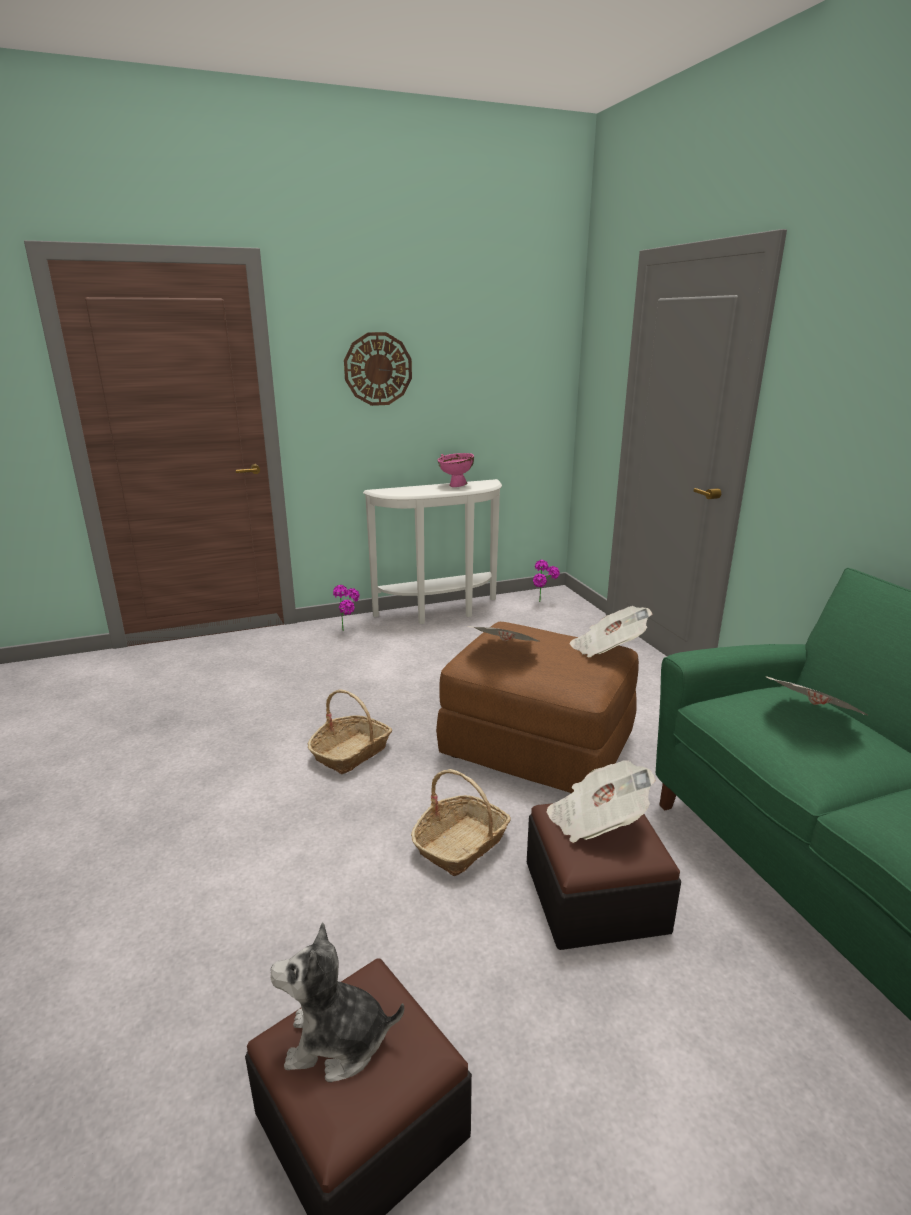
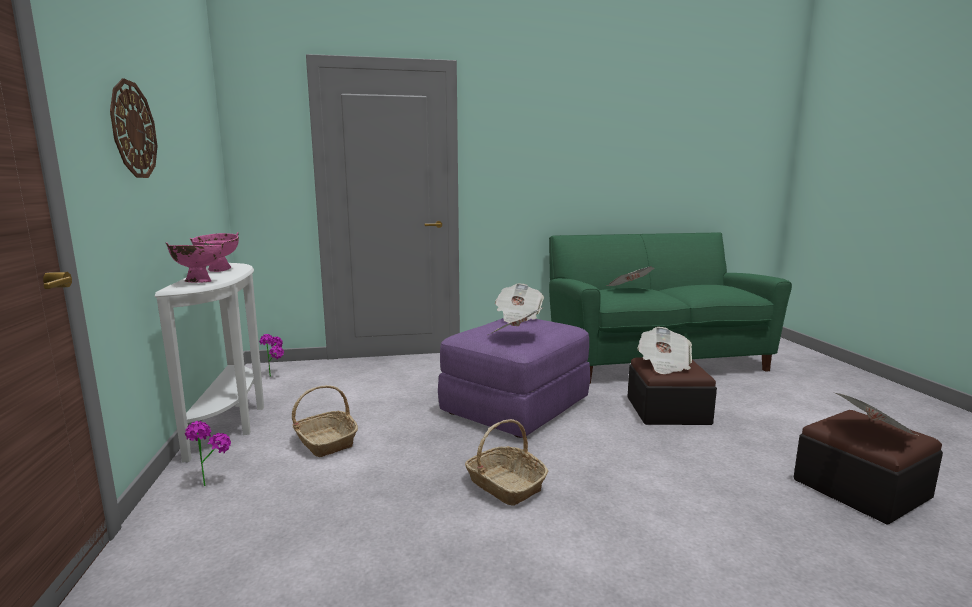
camera: 80 degrees left, 10 degrees down
plush toy [270,922,404,1082] -> newspaper [832,392,920,436]
basket [411,769,511,876] -> basket moved to [292,385,358,457]
brown ottoman [436,622,639,793] -> purple ottoman [438,318,590,438]
none -> pink bowl [166,242,224,283]

